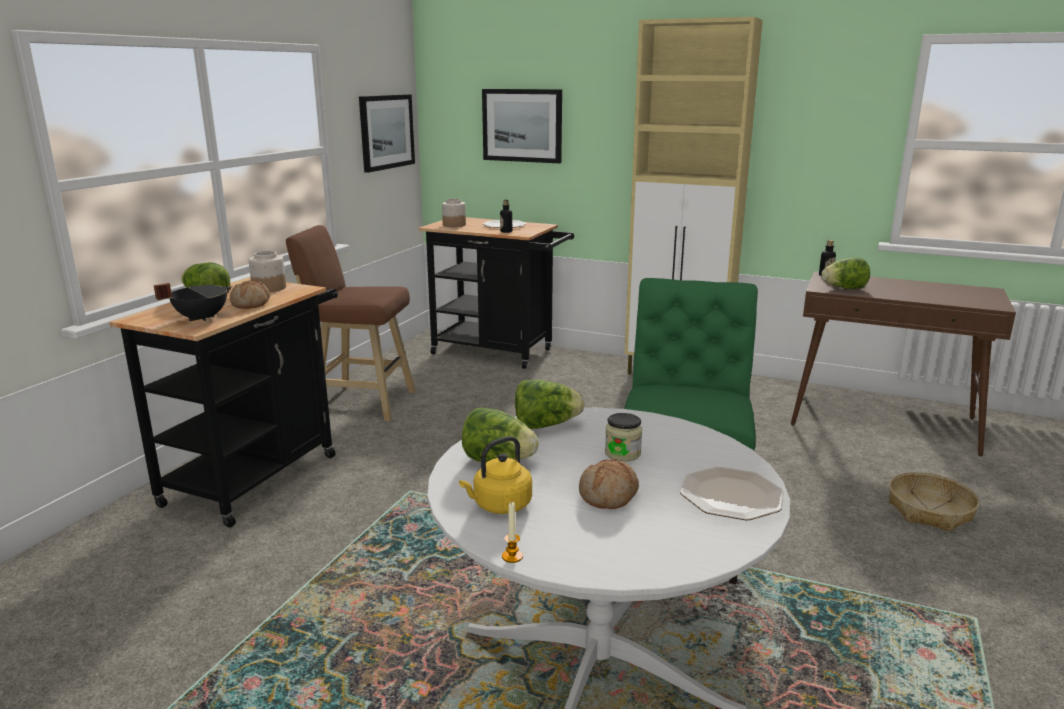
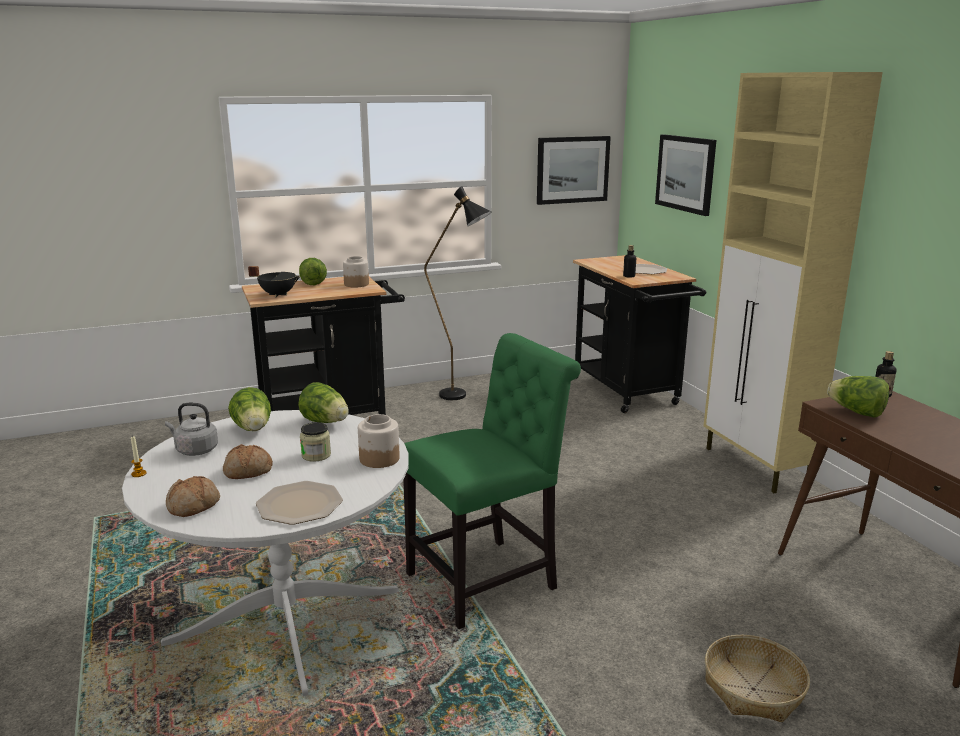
camera: 45 degrees right, 0 degrees up
bread [230,280,270,309] -> bread moved to [166,476,220,517]
brown stool [286,225,415,422] -> black floor lamp [424,186,492,400]
jar [442,199,466,227] -> jar moved to [358,414,400,468]
yellow kettle [459,436,532,514] -> grey kettle [165,403,218,456]

